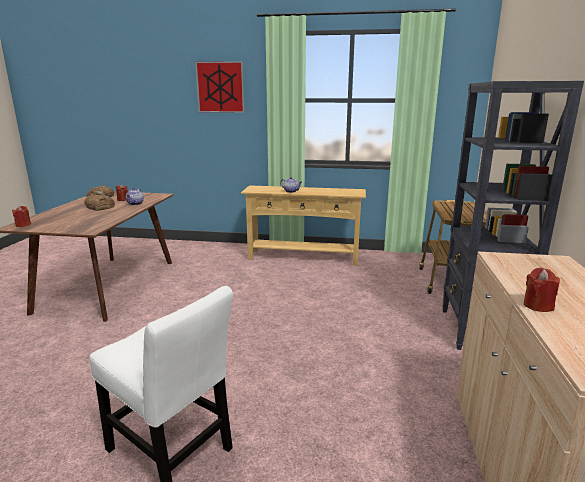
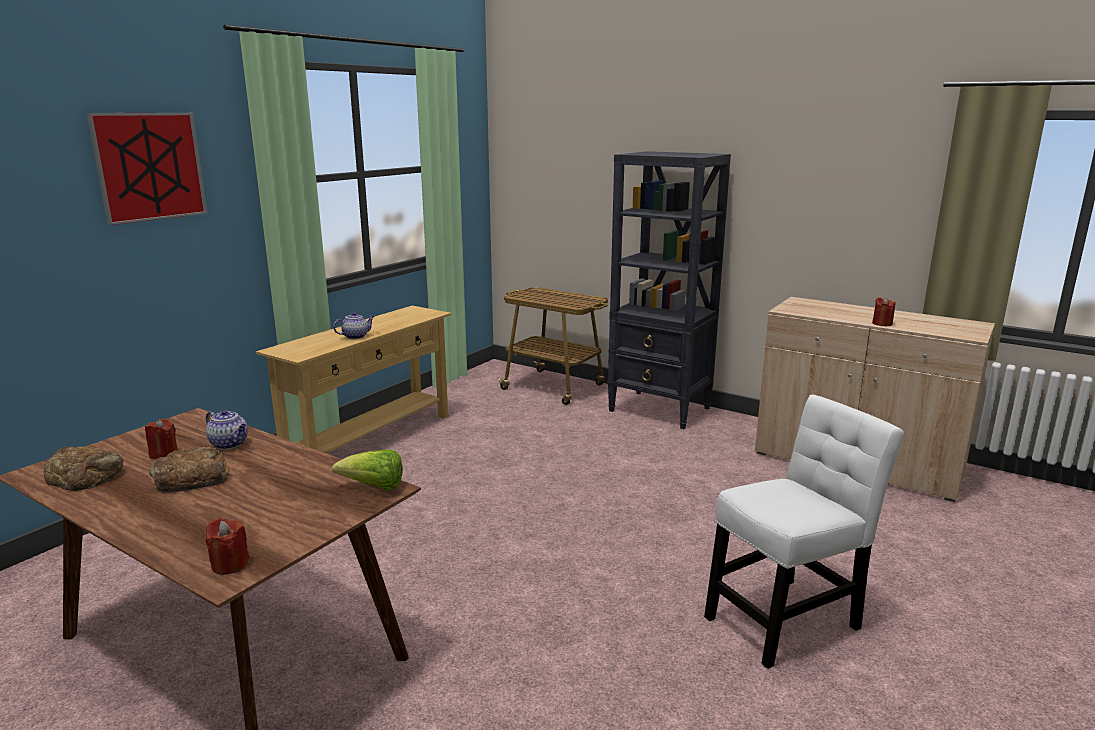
camera: 65 degrees left, 0 degrees up
none -> lettuce [332,449,403,490]

